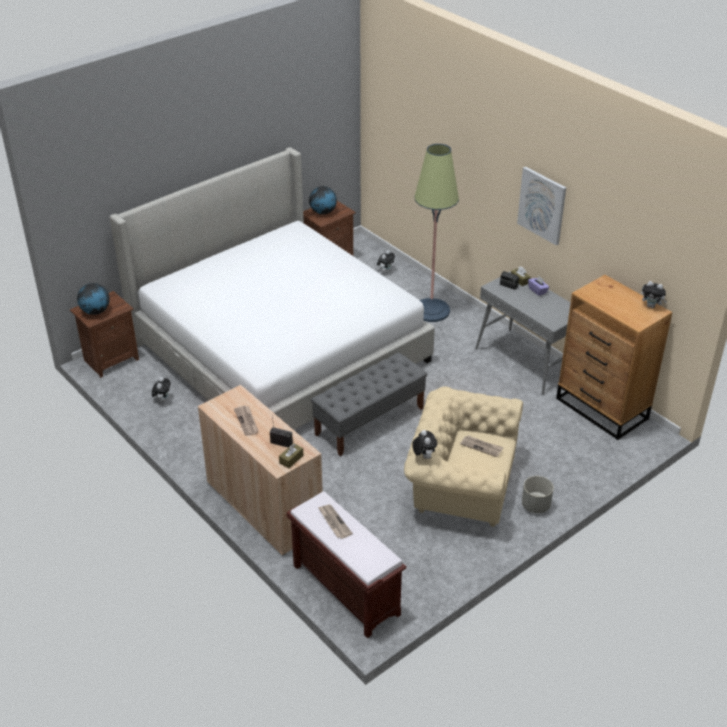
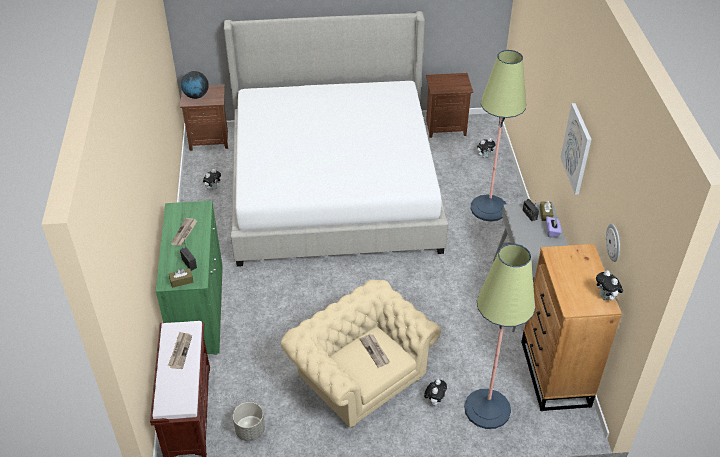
camera: 35 degrees right, 5 degrees up
beige cabinet [198,385,323,556] -> green cabinet [156,201,223,355]
globe [309,186,337,214] -> none
grey bench [311,353,427,456] -> none
plush toy [412,430,437,459] -> plush toy moved to [424,379,447,406]
grey planter [522,476,554,513] -> grey planter moved to [233,402,265,441]
none -> floor lamp [464,244,535,429]
none -> wall clock [606,224,620,262]

